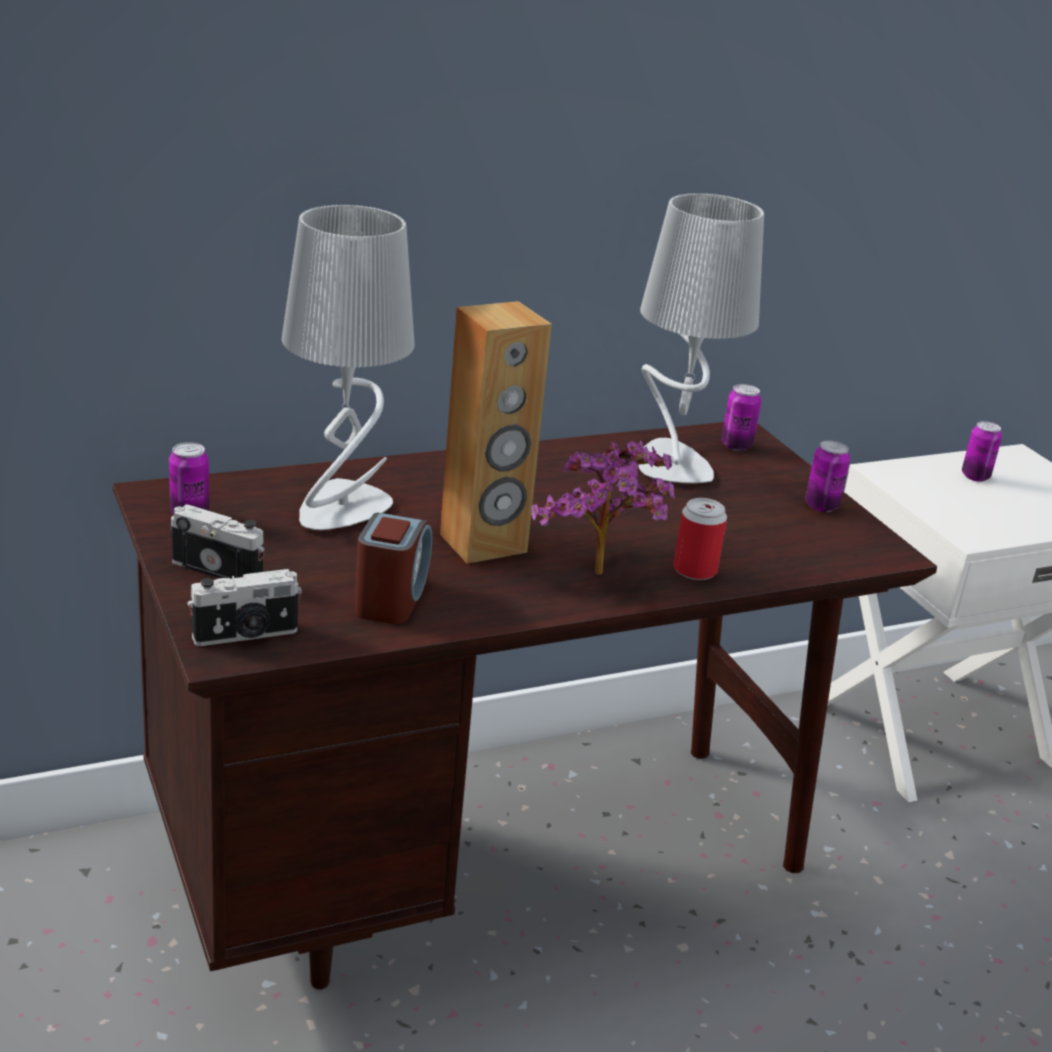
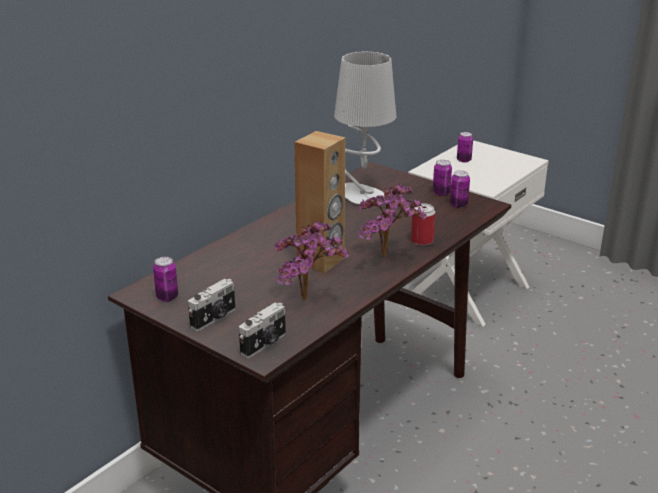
camera: 25 degrees left, 0 degrees up
camera [170,504,265,579] -> camera turned 135 degrees clockwise [188,279,235,331]
grey table lamp [282,205,415,530] -> none
alarm clock [355,512,432,624] -> potted plant [274,221,349,300]
can [721,384,761,451] -> can moved to [450,170,470,208]

